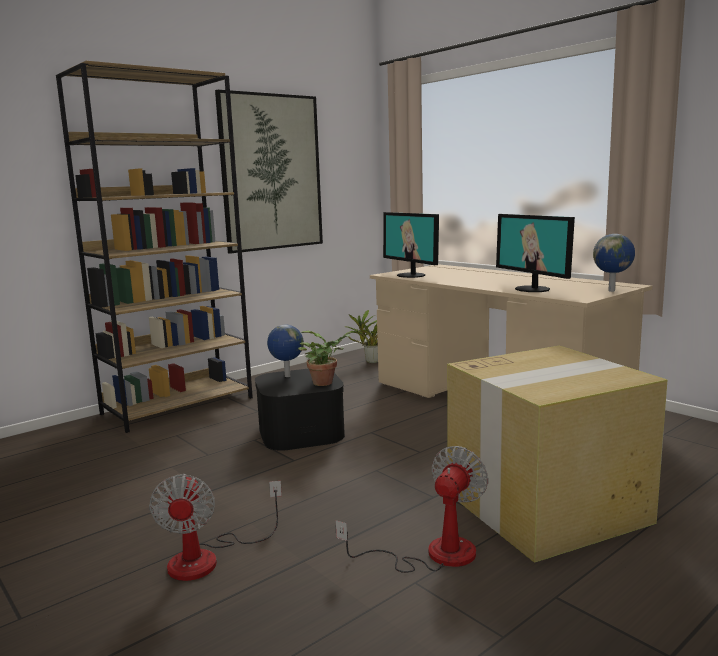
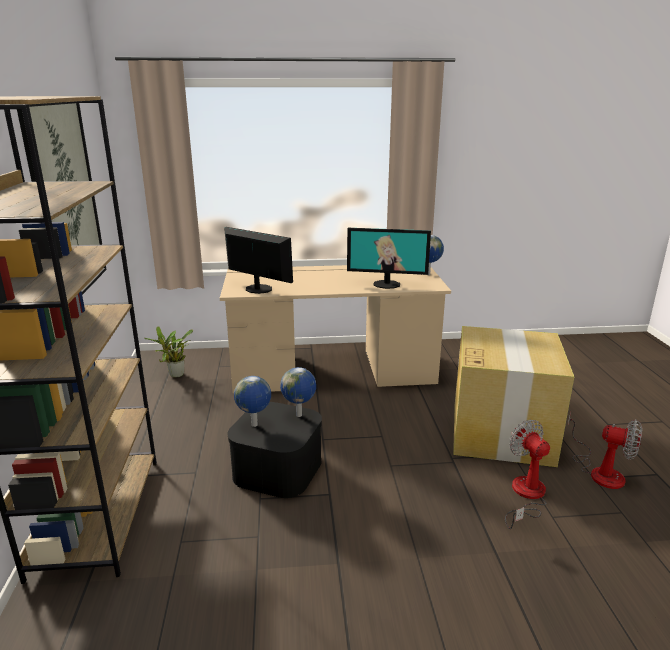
camera: 55 degrees left, 10 degrees up
fan [149,474,282,581] -> fan moved to [568,412,642,489]
potted plant [298,330,350,386] -> globe [280,367,316,417]
monitor [383,212,439,278] -> monitor turned 150 degrees counterclockwise [224,227,293,294]

